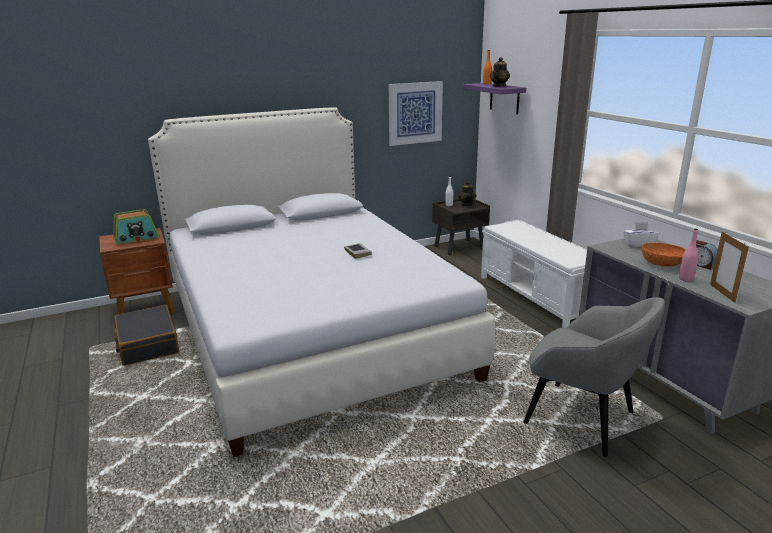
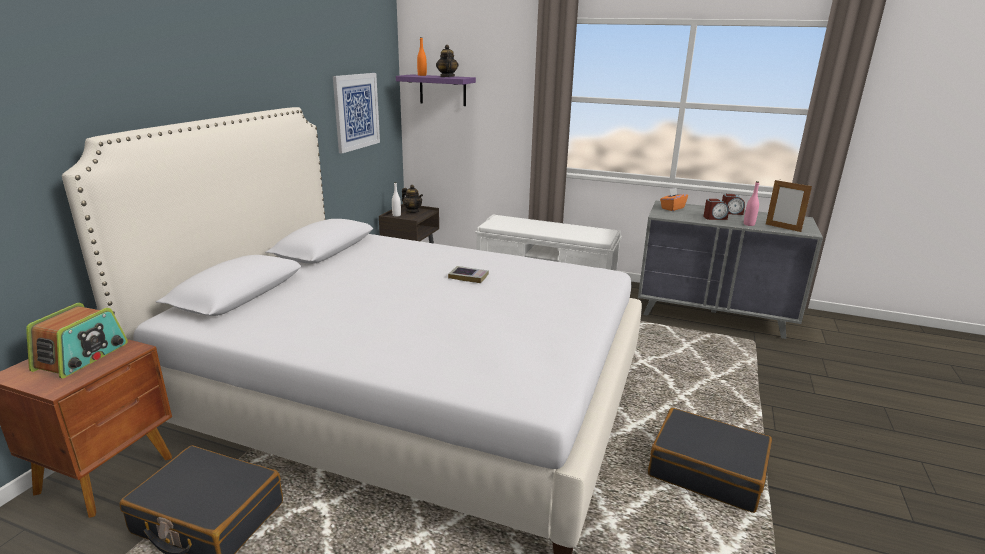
camera: 45 degrees left, 0 degrees up
grey armchair [524,297,665,458] -> none
white tissue box [623,222,659,247] -> orange tissue box [660,188,688,211]
orange bowl [642,243,686,267] -> alarm clock [703,199,729,220]
none -> black suitcase [648,408,772,513]

